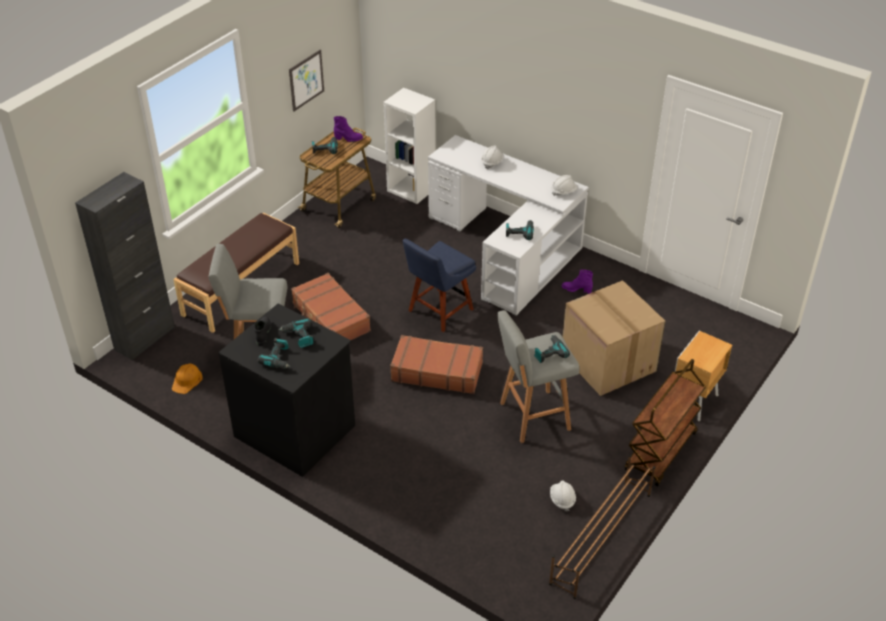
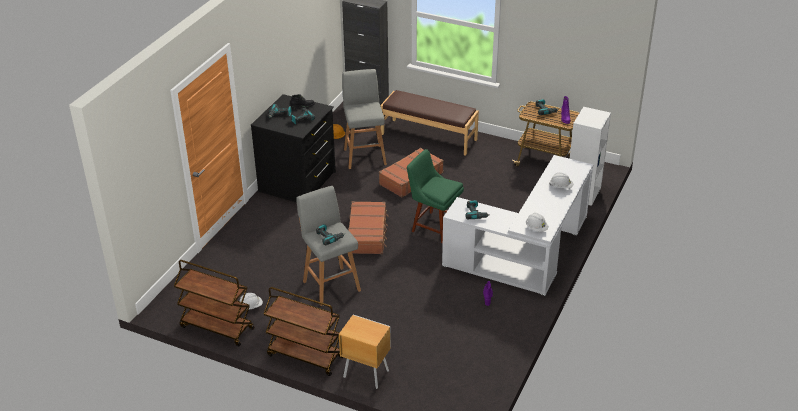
camera: 80 degrees right, 5 degrees down
picture [289,50,324,111] -> none
blue chair [403,239,476,332] -> green chair [407,149,464,243]
brown shoe rack [549,454,655,599] -> brown cart [174,260,255,346]
cardboard box [563,280,665,396] -> none

